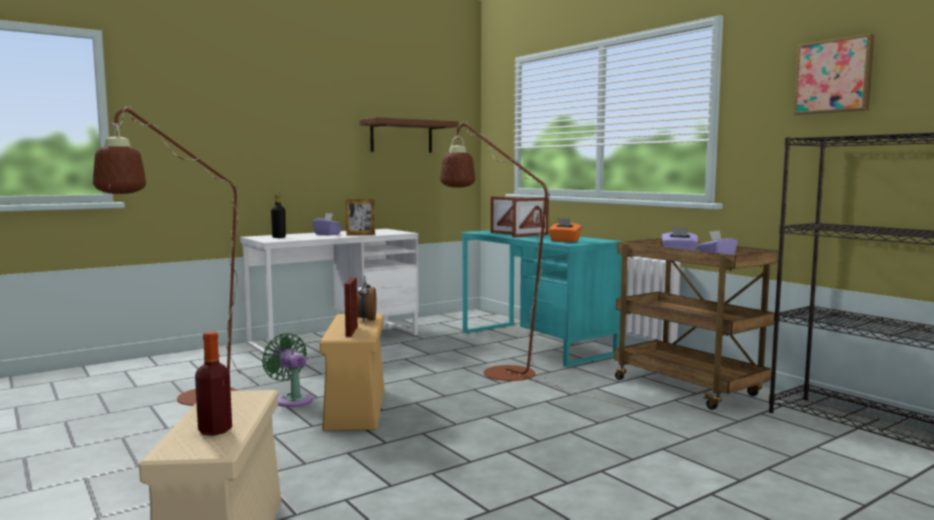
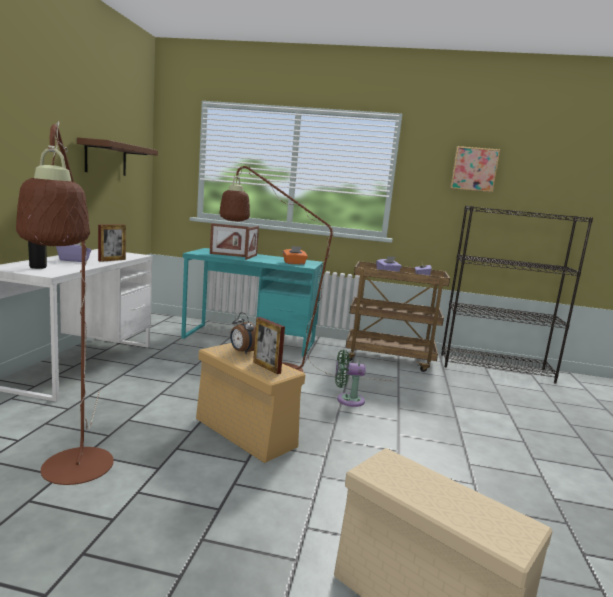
camera: 45 degrees left, 5 degrees up
bottle [195,331,232,436] -> none
green fan [262,333,313,407] -> green fan moved to [335,350,366,407]

